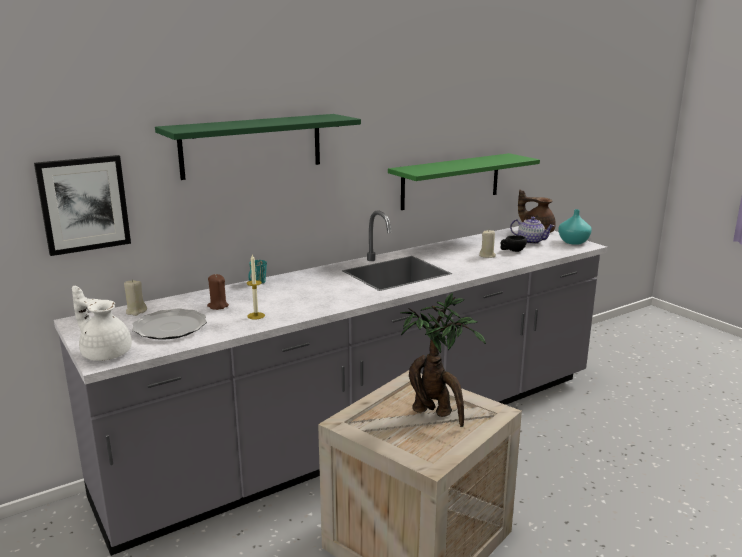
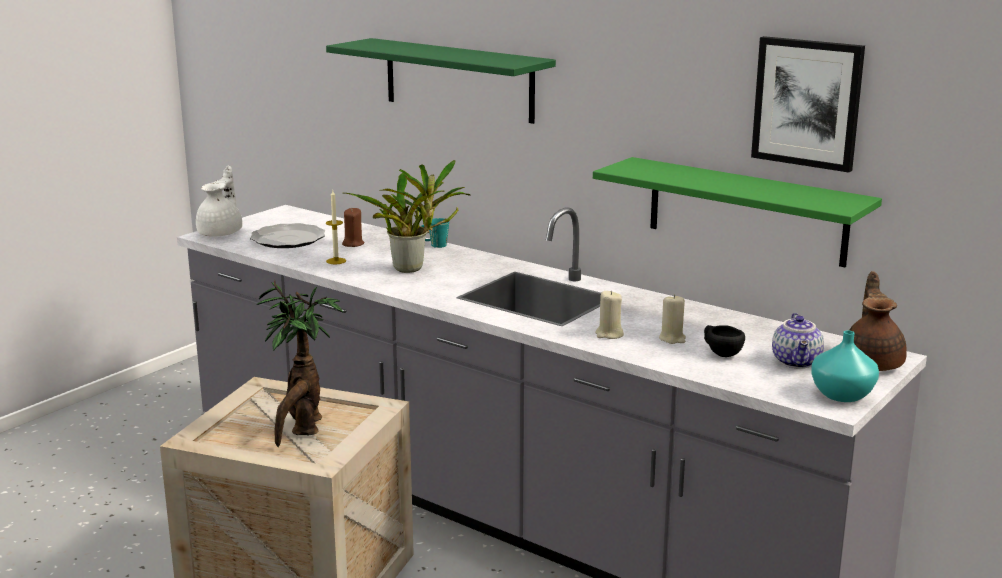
camera: 70 degrees right, 0 degrees up
picture [34,155,131,256] -> picture moved to [751,36,865,172]
beige candle [124,279,147,316] -> beige candle moved to [595,291,624,339]
none -> potted plant [343,160,471,273]

